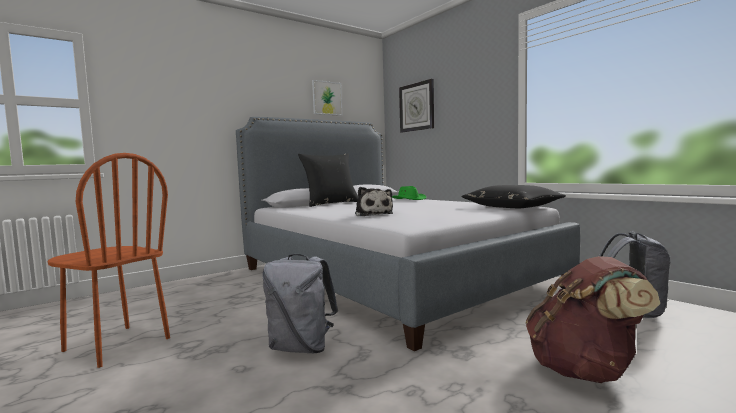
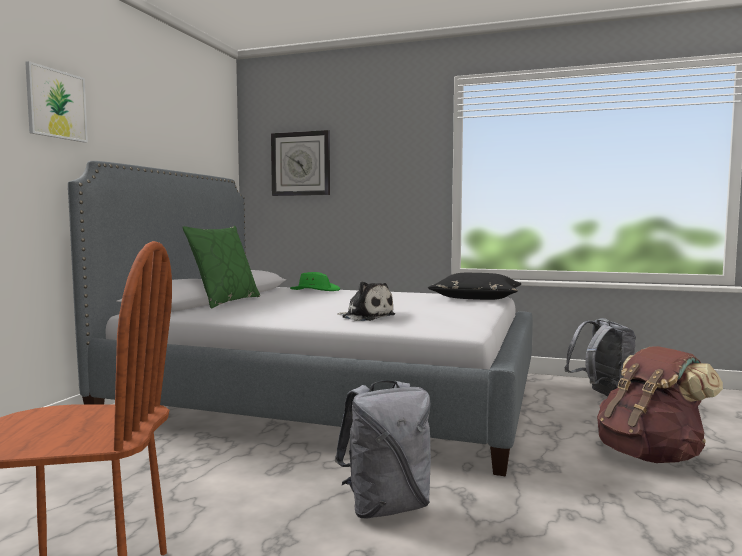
camera: 35 degrees left, 0 degrees up
black pillow [298,153,358,207] -> green pillow [183,226,260,308]
picture [312,80,342,116] -> picture moved to [25,61,88,143]

